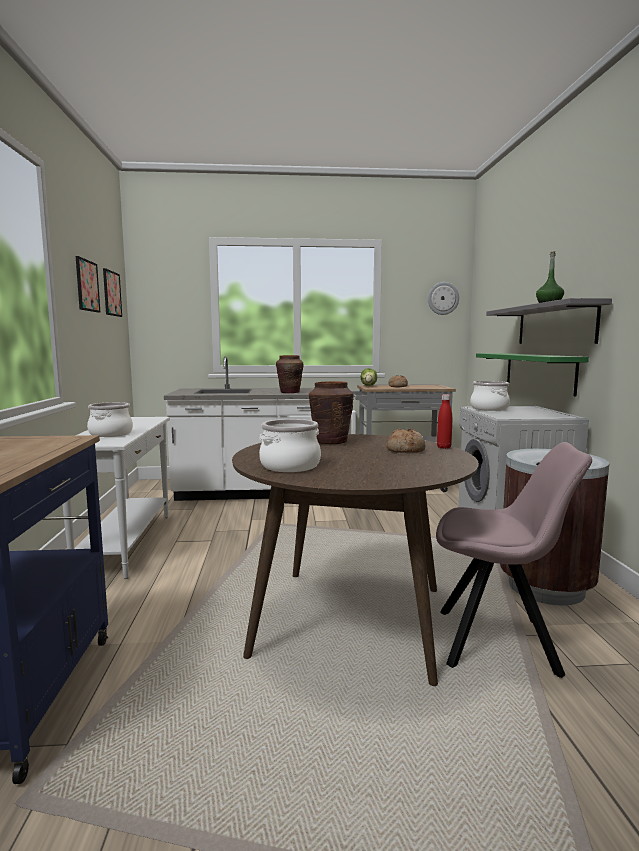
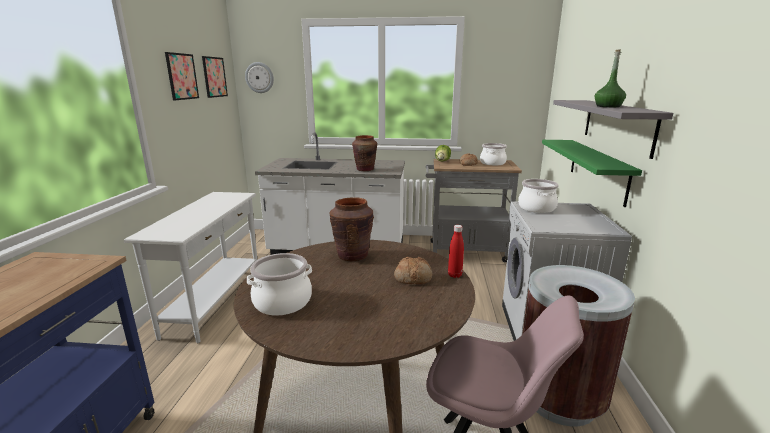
camera: 10 degrees right, 10 degrees up
cooking pot [87,402,133,437] -> cooking pot moved to [480,143,507,165]
wall clock [428,282,459,315] -> wall clock moved to [245,62,274,93]

